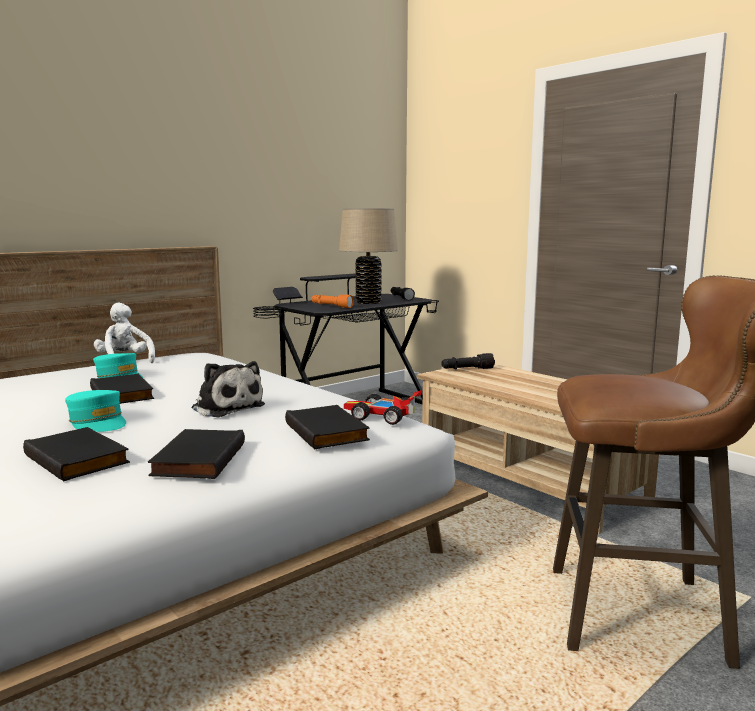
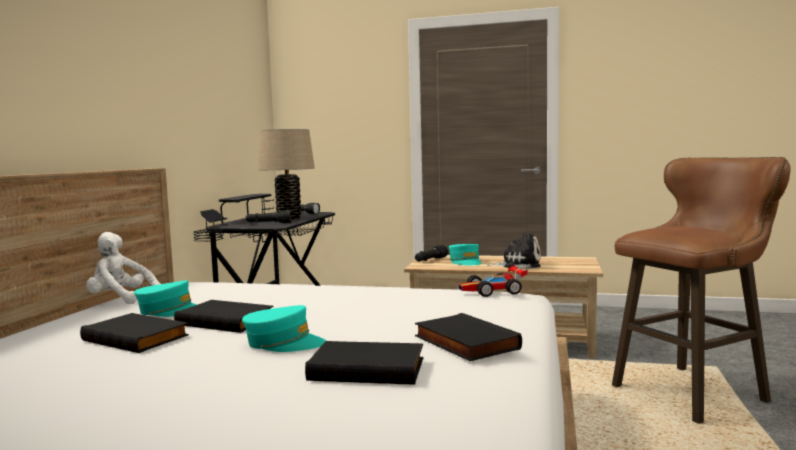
camera: 35 degrees left, 5 degrees down
plush toy [192,361,265,417] -> plush toy moved to [487,233,541,269]
black book [285,405,370,449] -> black book moved to [80,313,189,353]
orange flashlight [311,294,354,308] -> black flashlight [246,210,292,223]
none -> turquoise cap [449,244,481,265]

